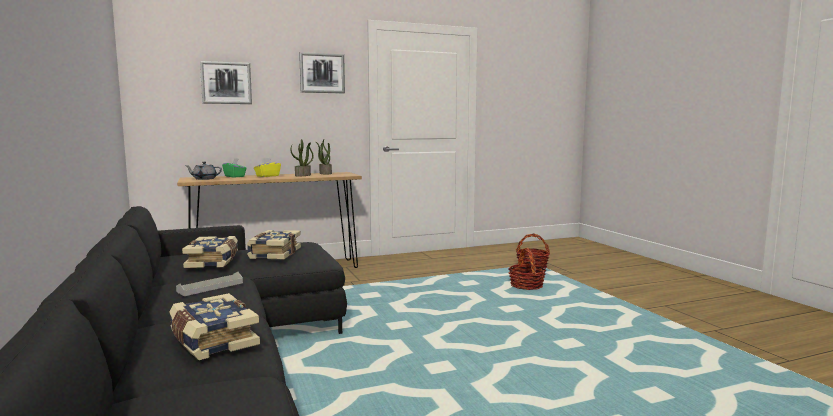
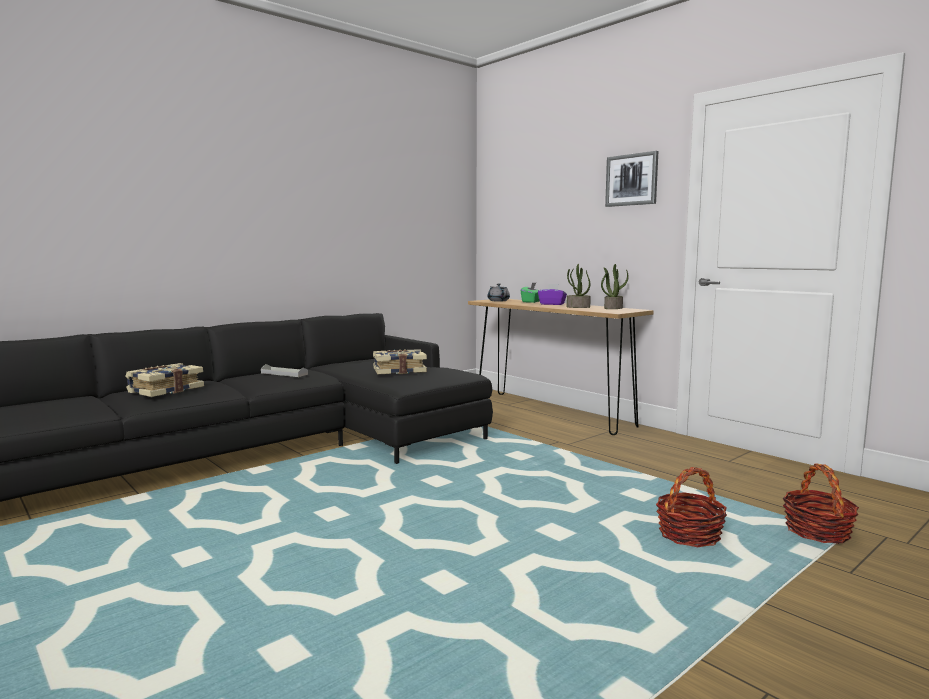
camera: 70 degrees right, 0 degrees up
book [182,236,238,268] -> none
picture [200,61,252,104] -> none
yellow tissue box [254,158,281,177] -> purple tissue box [538,284,567,305]

